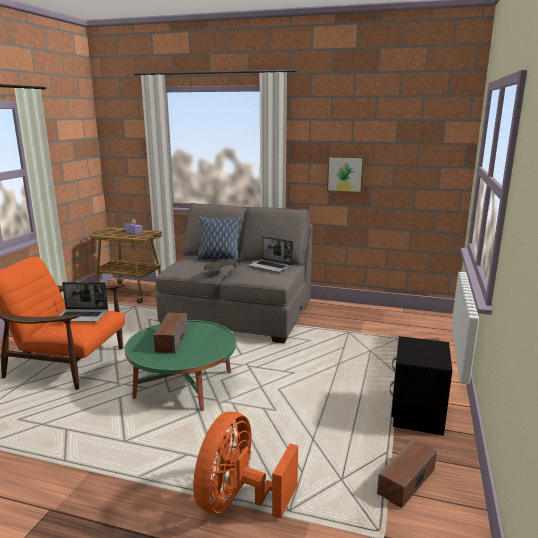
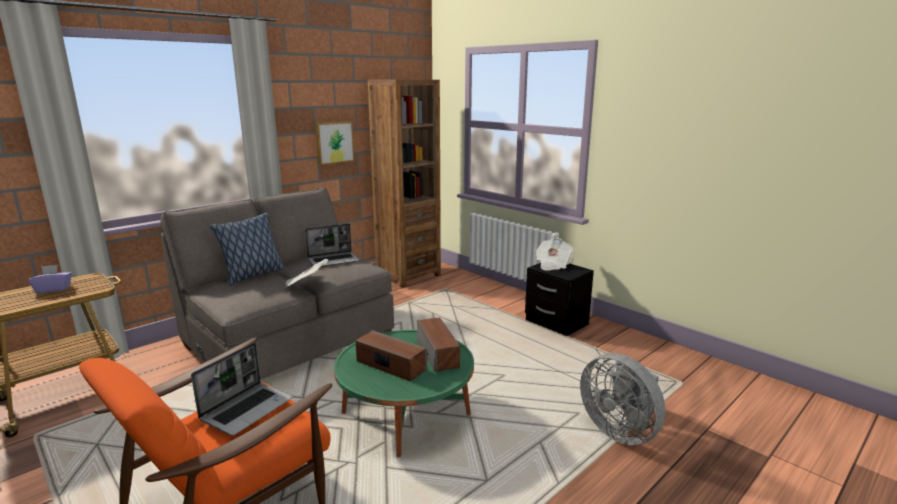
camera: 60 degrees left, 0 degrees up
orange fan [193,412,298,518] -> grey fan [580,353,666,445]
speaker [377,438,437,508] -> speaker moved to [417,317,460,372]
none -> brown bookcase [368,80,441,288]
none -> newspaper [535,238,574,271]

